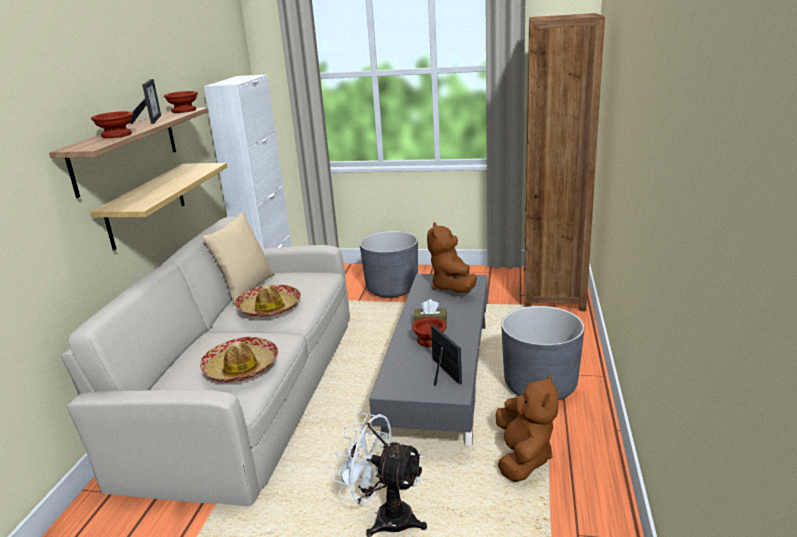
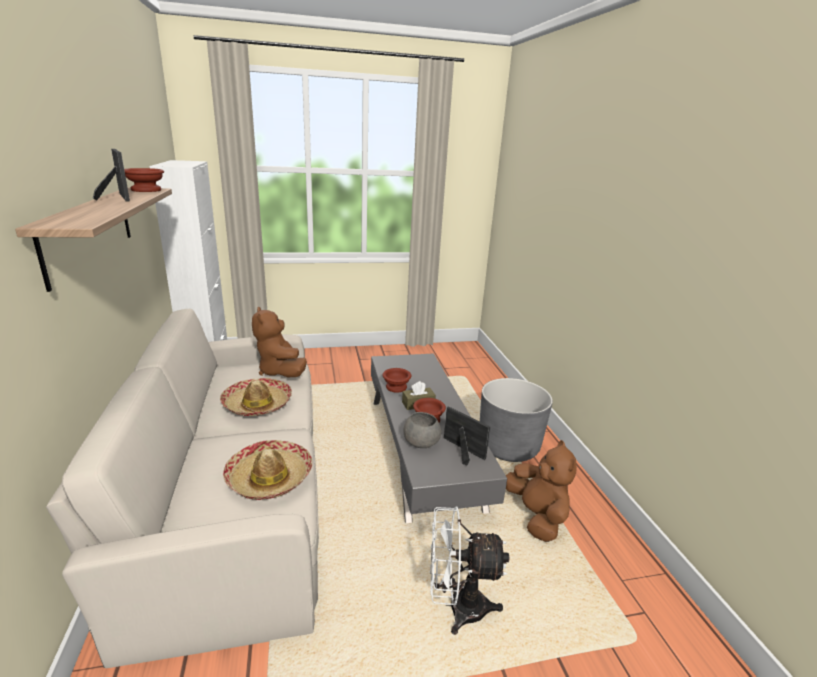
camera: 25 degrees left, 0 degrees up
shelf [90,163,227,251] -> none
brown bowl [91,111,133,138] -> brown bowl moved to [383,368,411,393]
beige pillow [203,212,275,305] -> none
grey planter [360,231,418,298] -> none
brown plush toy [427,222,477,293] -> brown plush toy moved to [252,307,307,377]
brown bookcase [524,13,605,311] -> none
none -> grey bowl [403,412,441,448]

